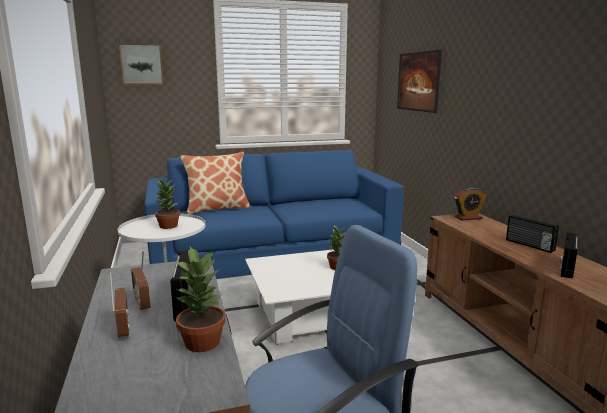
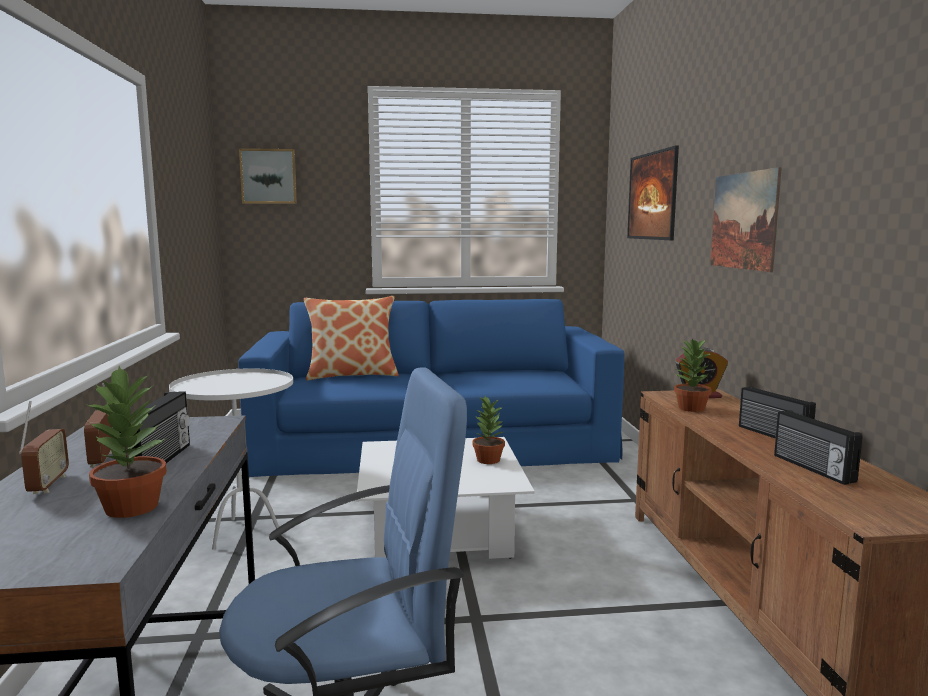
camera: 10 degrees right, 5 degrees down
potted plant [154,179,180,229] -> potted plant moved to [674,338,712,412]
radio [559,233,578,278] -> radio turned 60 degrees counterclockwise [774,410,863,485]
none -> picture [710,167,782,272]

